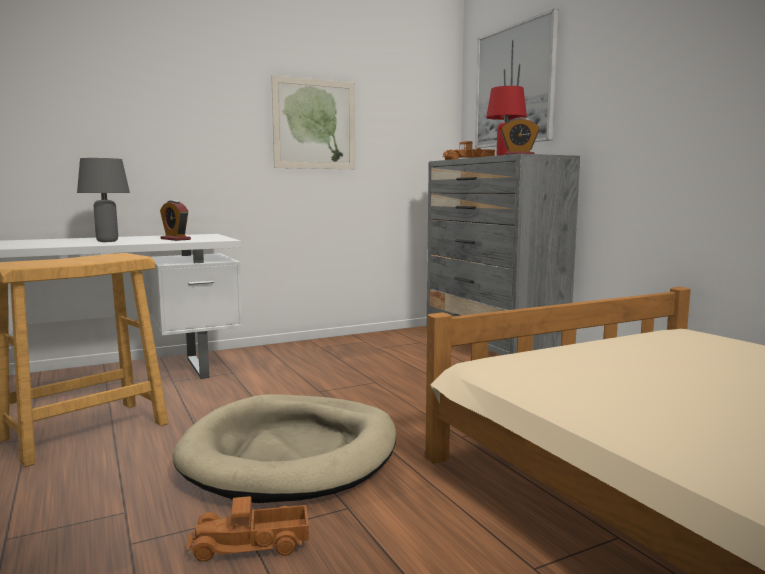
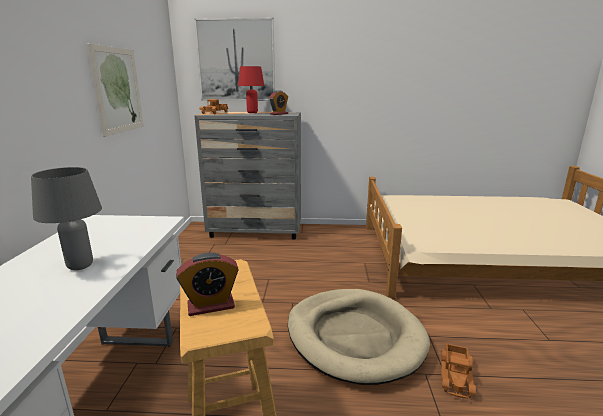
camera: 60 degrees left, 10 degrees up
alarm clock [160,200,191,241] -> alarm clock moved to [176,253,239,316]

